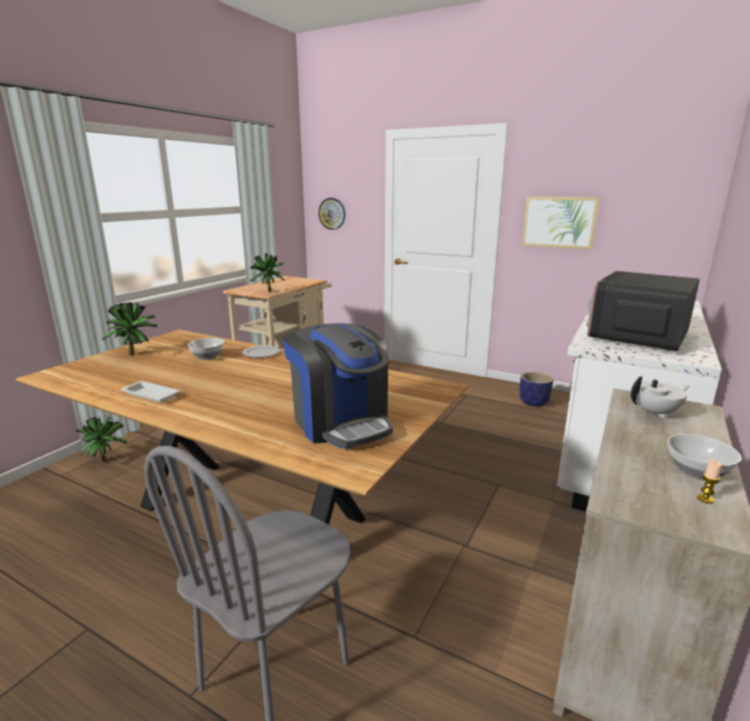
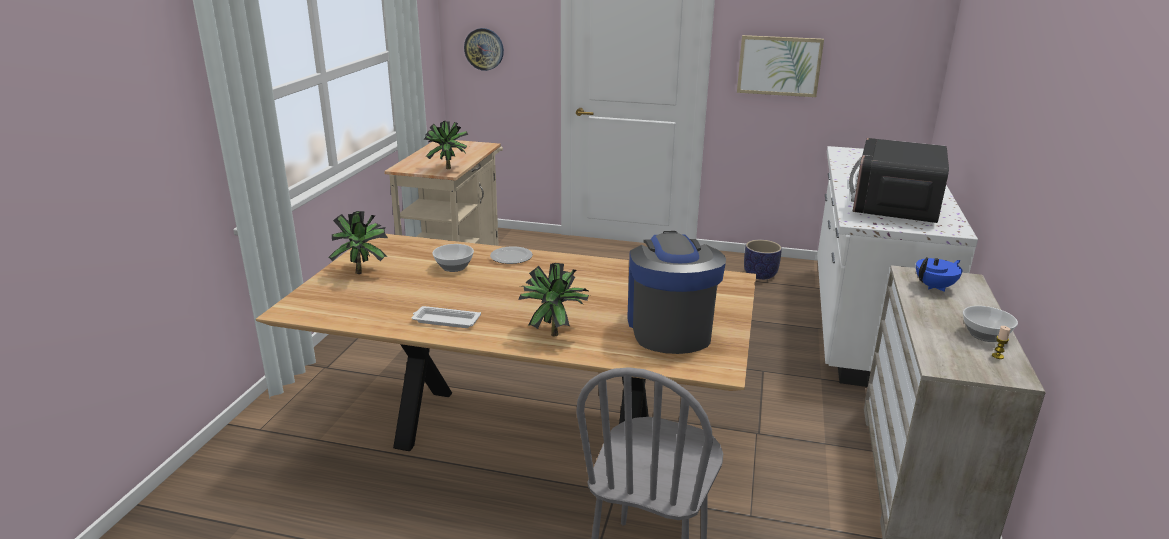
camera: 15 degrees left, 5 degrees up
potted plant [76,416,127,462] -> potted plant moved to [518,263,590,336]
coffee machine [283,323,393,449] -> coffee machine turned 135 degrees counterclockwise [627,231,726,354]
white teapot [631,376,689,418] -> blue teapot [916,257,962,292]

